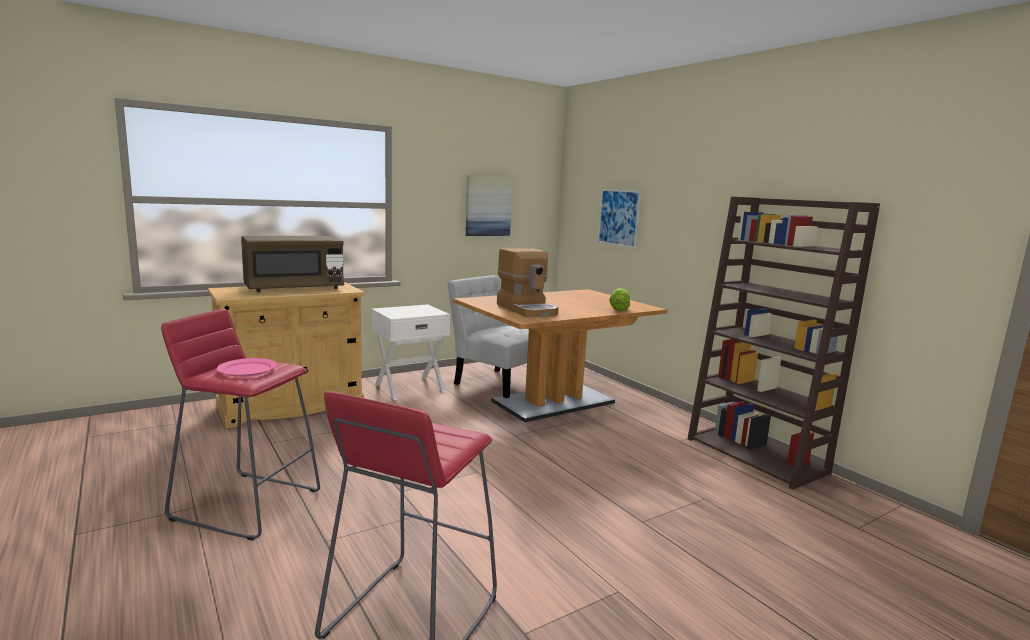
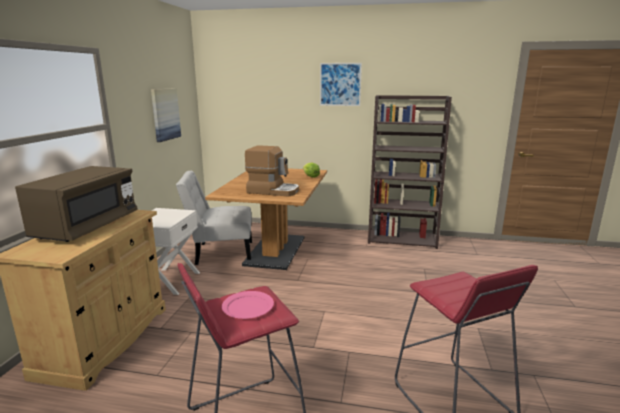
camera: 45 degrees left, 5 degrees up
picture [598,189,641,248] -> picture moved to [320,63,362,106]

